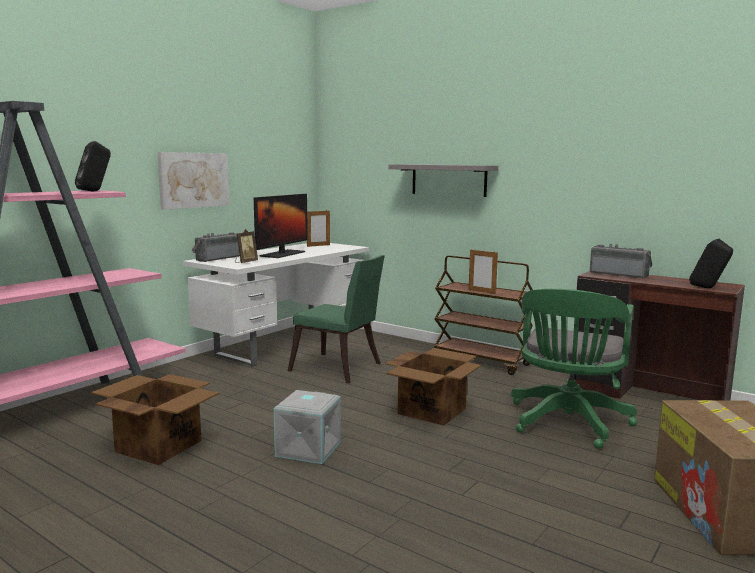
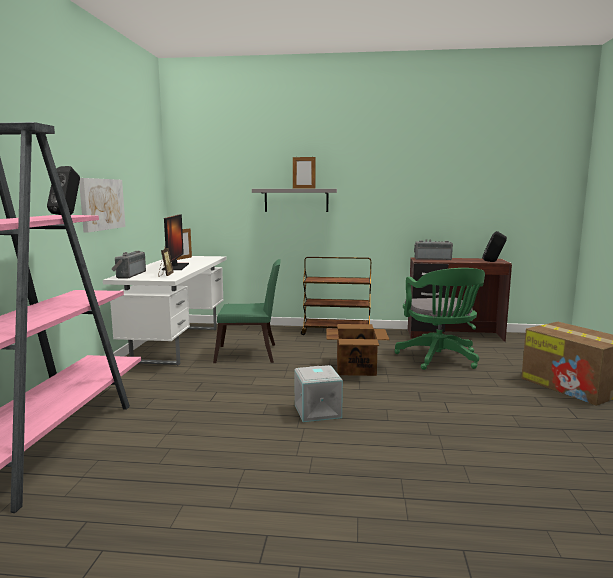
camera: 30 degrees left, 0 degrees up
cardboard box [91,374,219,465] -> none
picture frame [469,250,498,294] -> picture frame moved to [293,156,315,189]

